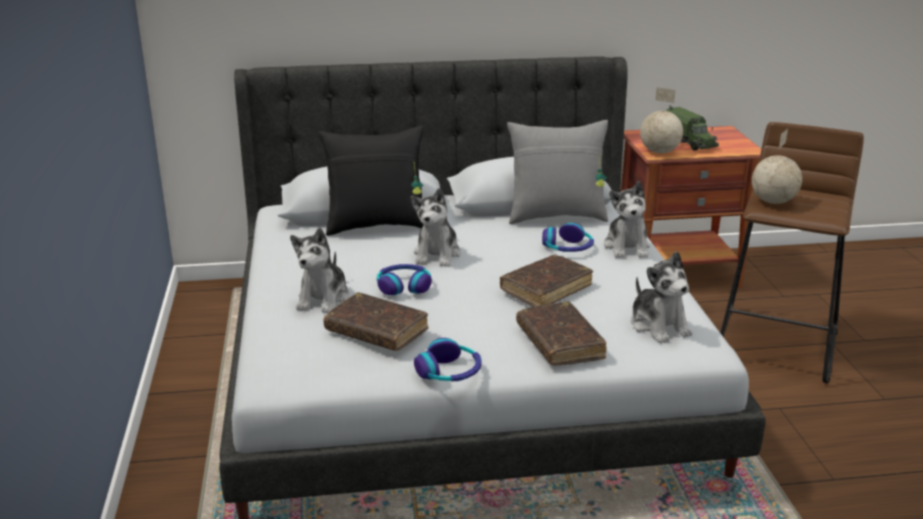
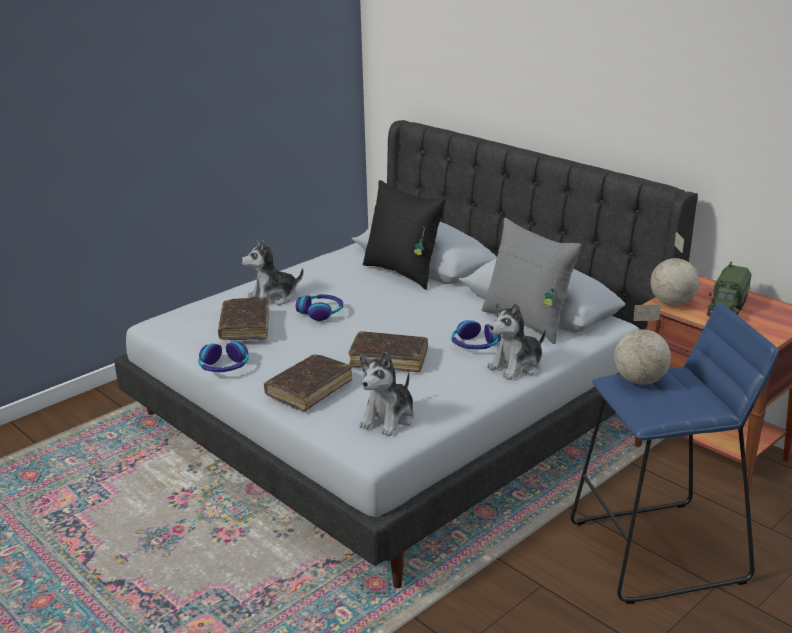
camera: 55 degrees right, 0 degrees up
plush toy [411,188,461,267] -> none
brown stool [720,122,864,384] -> blue stool [571,303,779,604]

